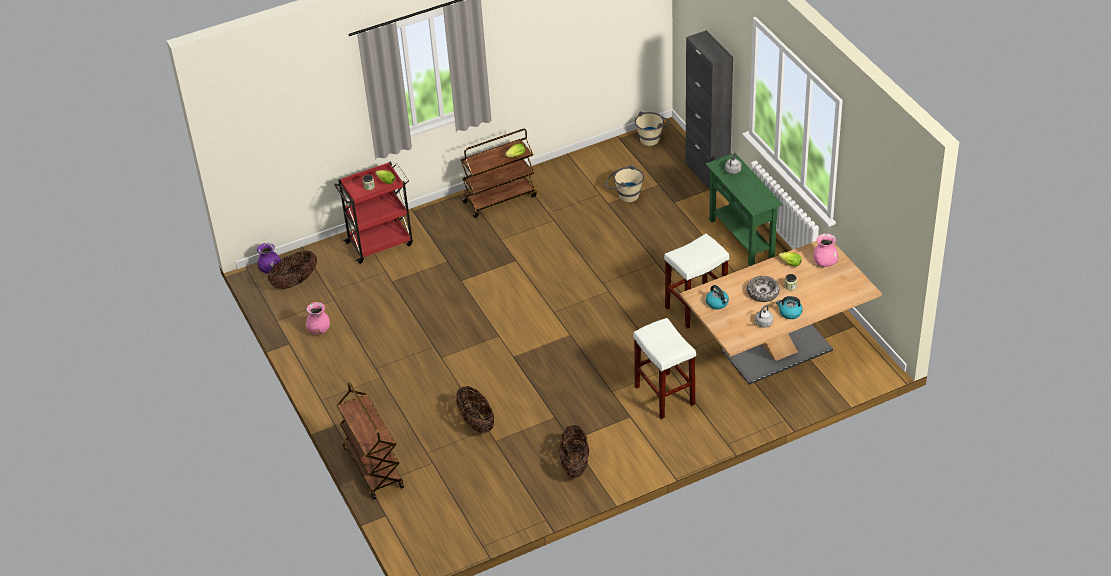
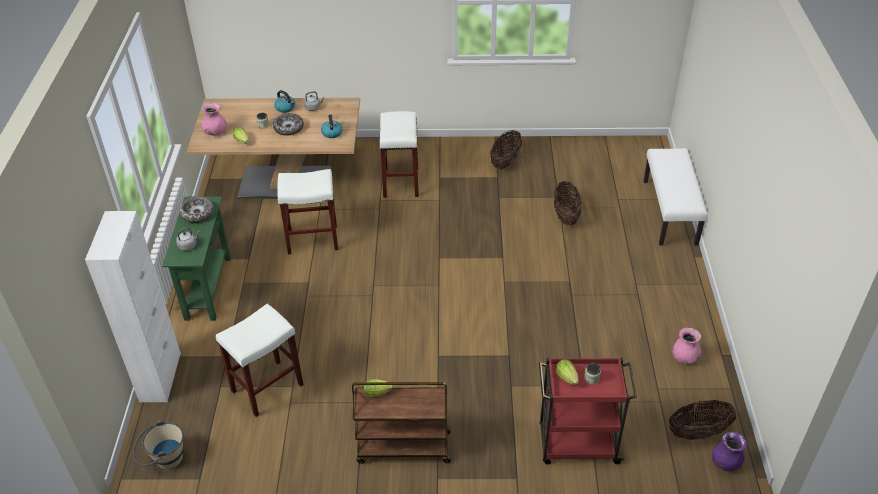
camera: 155 degrees left, 0 degrees up
brown cart [336,382,404,500] -> white bench [644,148,708,246]
beige bucket [606,165,644,202] -> white stool [216,304,304,417]
black cabinet [686,30,733,190] -> white cabinet [85,211,181,402]
none -> bowl [179,197,214,223]

